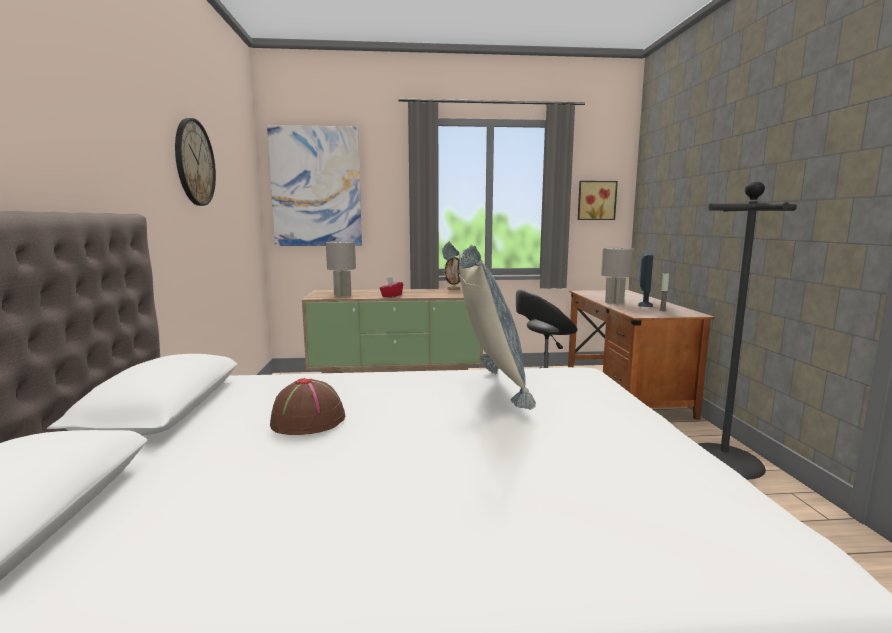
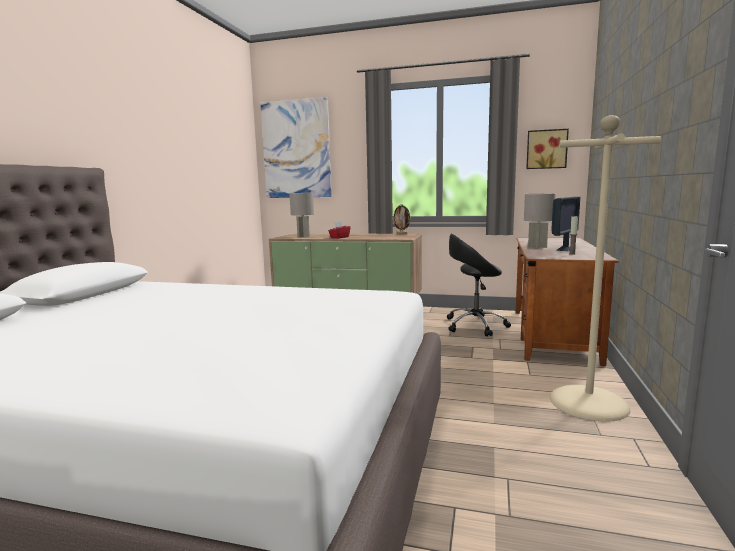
camera: 20 degrees right, 0 degrees up
wall clock [175,118,216,206] -> none
brown hat [270,378,345,435] -> none
pillow [442,242,536,410] -> none
black clothes rack [698,182,797,480] -> beige clothes rack [549,115,661,422]

